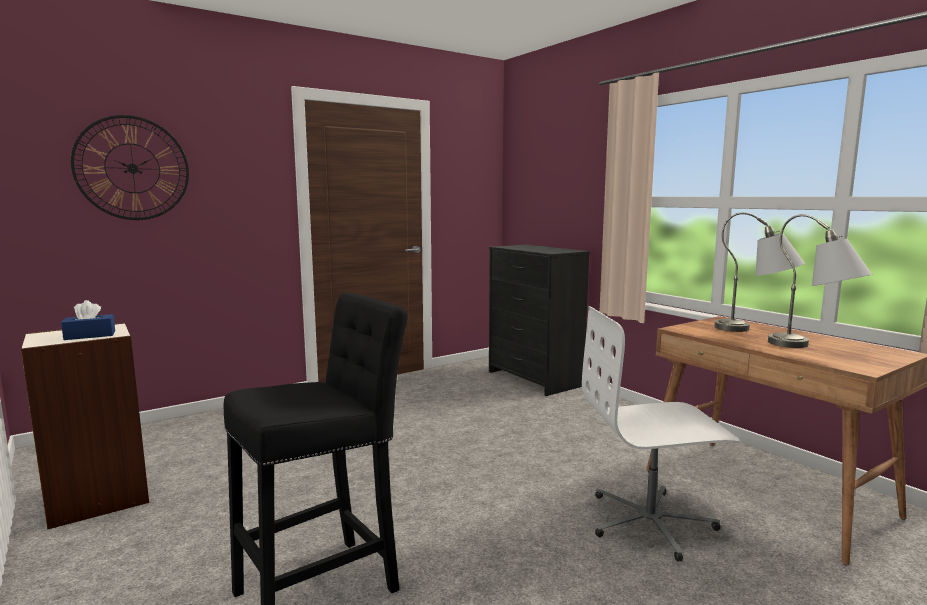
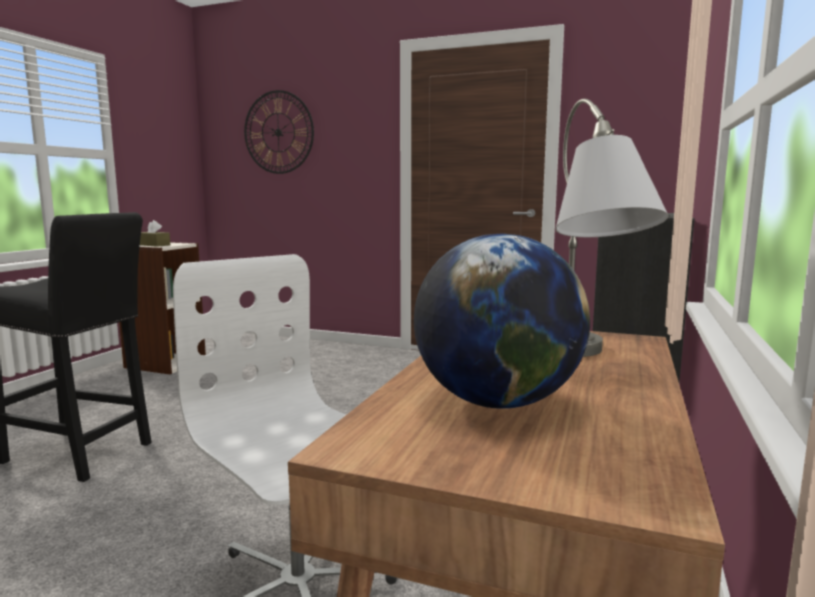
camera: 55 degrees right, 0 degrees up
blue tissue box [61,300,115,340] -> brown tissue box [140,220,170,247]
grey table lamp [768,214,872,348] -> globe [414,233,590,409]

